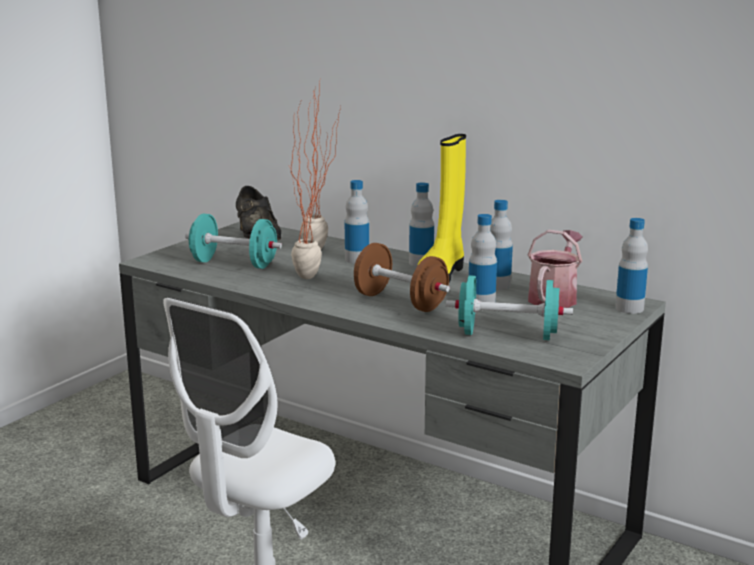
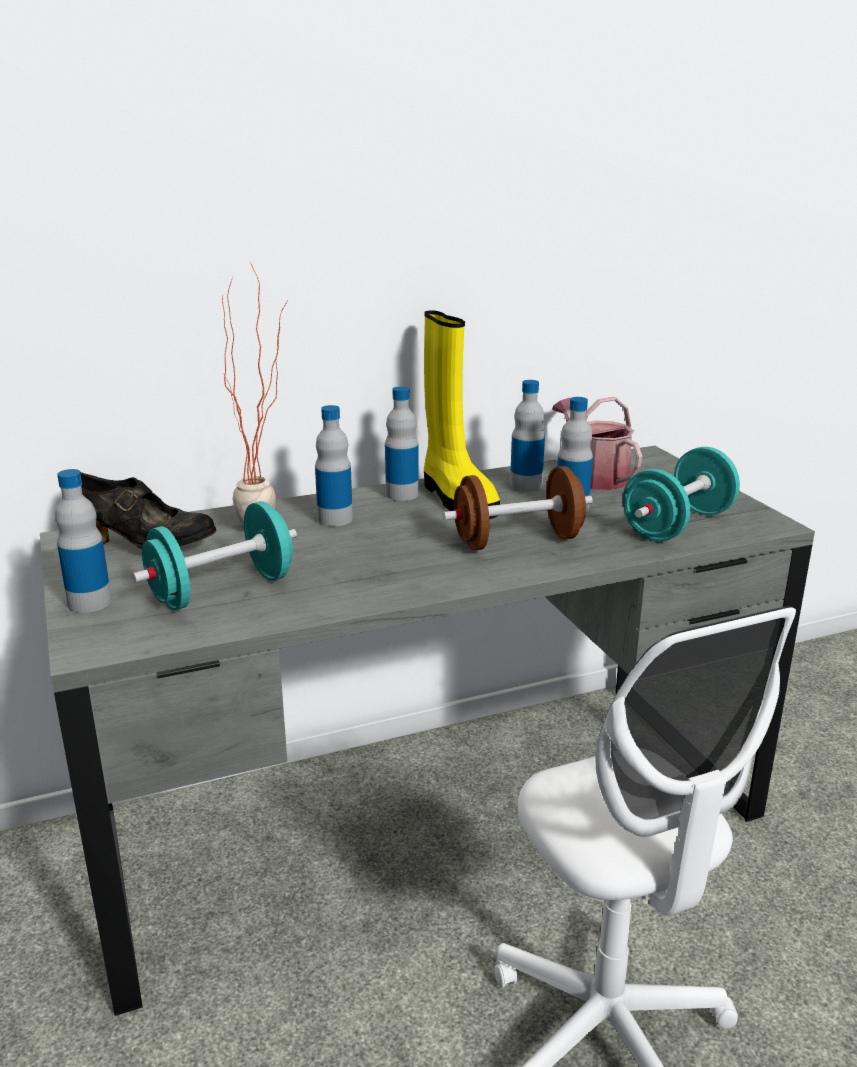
camera: 55 degrees left, 5 degrees up
potted plant [289,91,338,279] -> none
bottle [615,218,648,314] -> bottle moved to [55,469,112,613]

